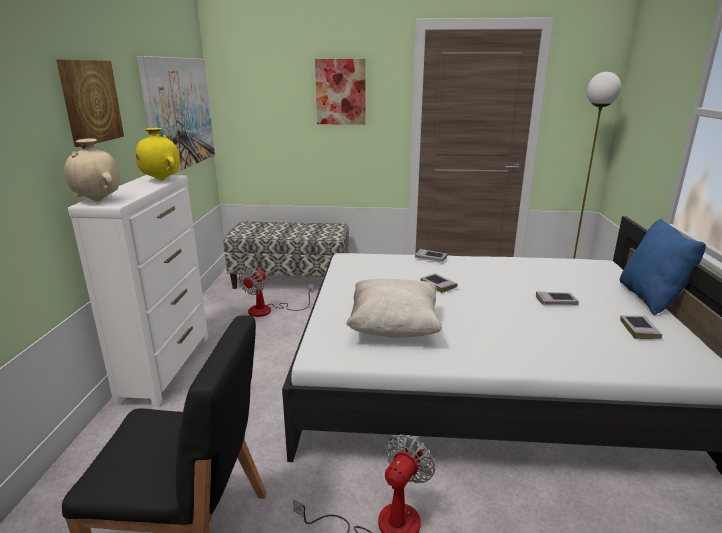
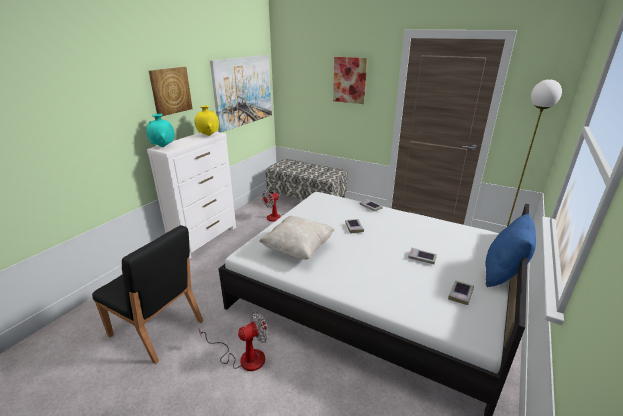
camera: 25 degrees right, 5 degrees up
beige vase [64,138,120,202] -> turquoise vase [146,114,175,147]

